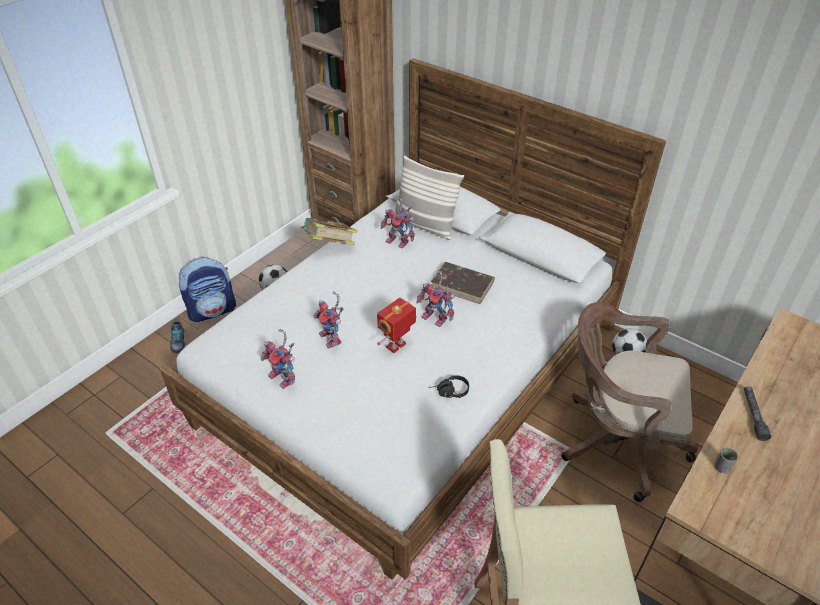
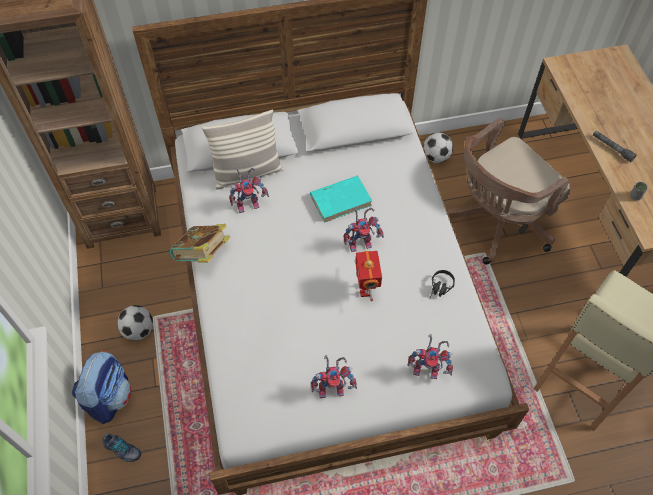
camera: 50 degrees left, 15 degrees up
toy robot [313,292,343,349] -> toy robot moved to [407,334,453,379]
brown book [431,262,495,304] -> turquoise book [310,176,372,223]

